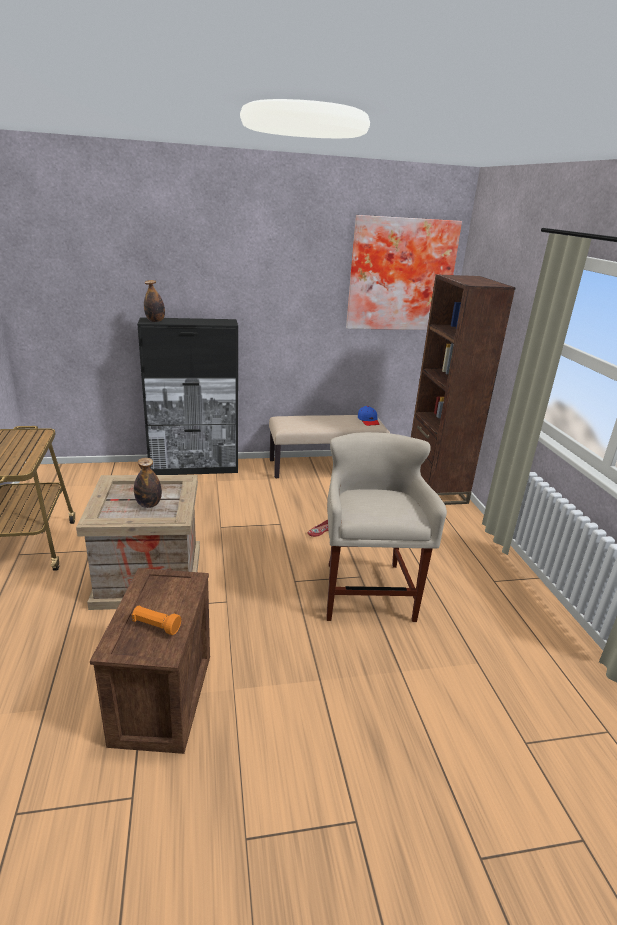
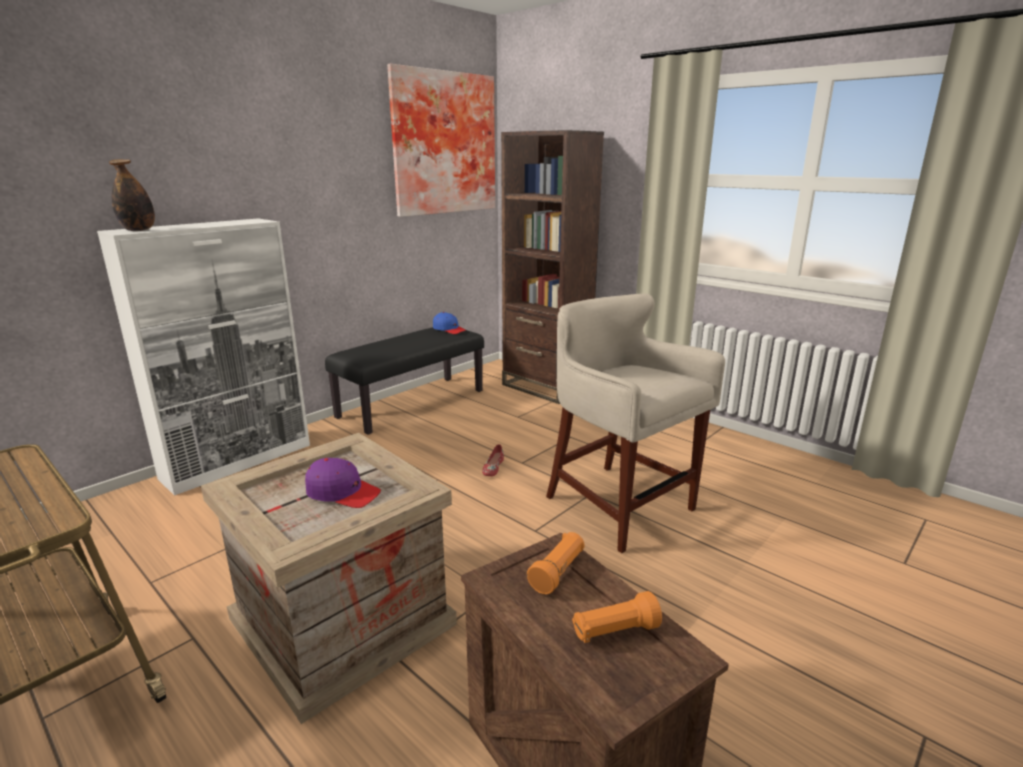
camera: 35 degrees left, 5 degrees down
bottle [134,458,162,508] -> purple cap [305,458,381,508]
black cabinet [137,317,238,475] -> white cabinet [97,219,310,496]
beige bench [269,415,390,479] -> black bench [325,327,484,434]
none -> orange flashlight [527,532,585,594]

